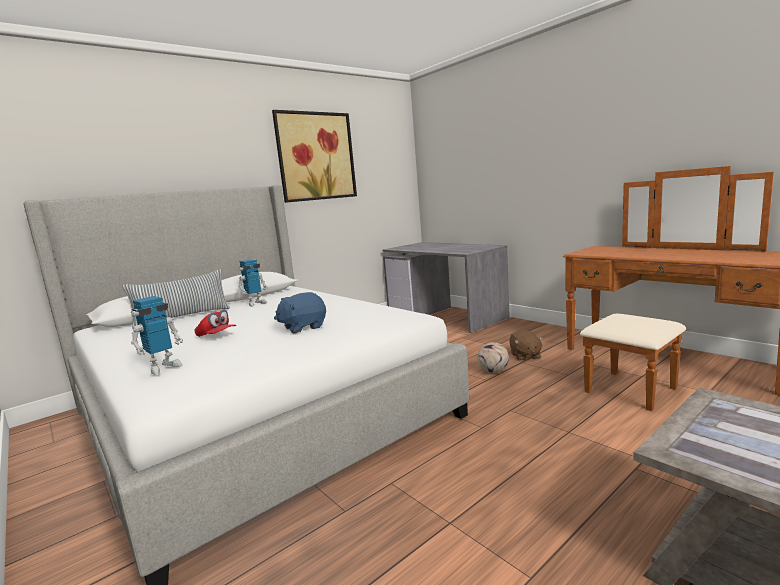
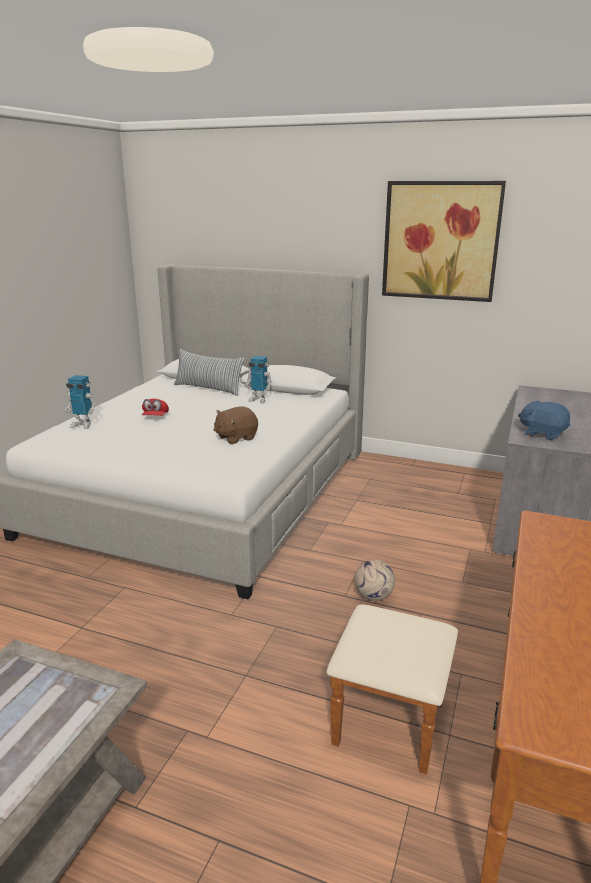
camera: 60 degrees right, 10 degrees up
blue plush toy [274,292,326,334] -> blue plush toy moved to [518,400,570,440]
brown plush toy [509,330,544,361] -> brown plush toy moved to [214,406,258,444]

